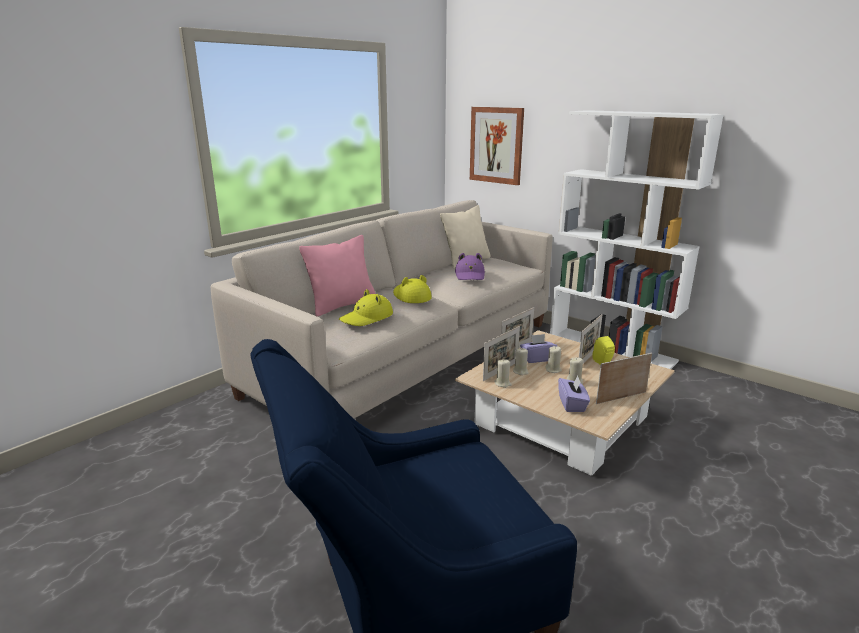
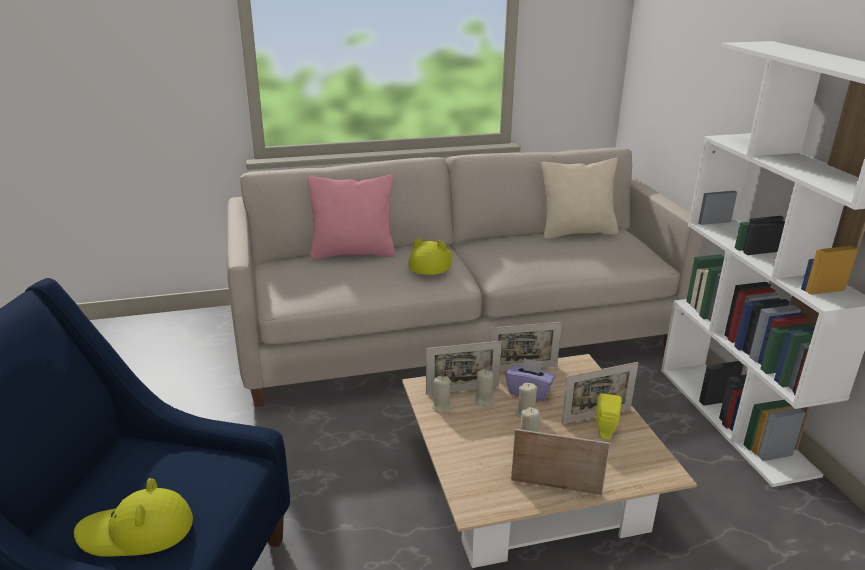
camera: 35 degrees right, 5 degrees up
yellow hat [339,289,393,326] -> yellow hat moved to [74,478,193,557]
purple hat [455,253,485,280] -> none
picture [470,107,524,185] -> none
purple tissue box [558,376,590,412] -> none

